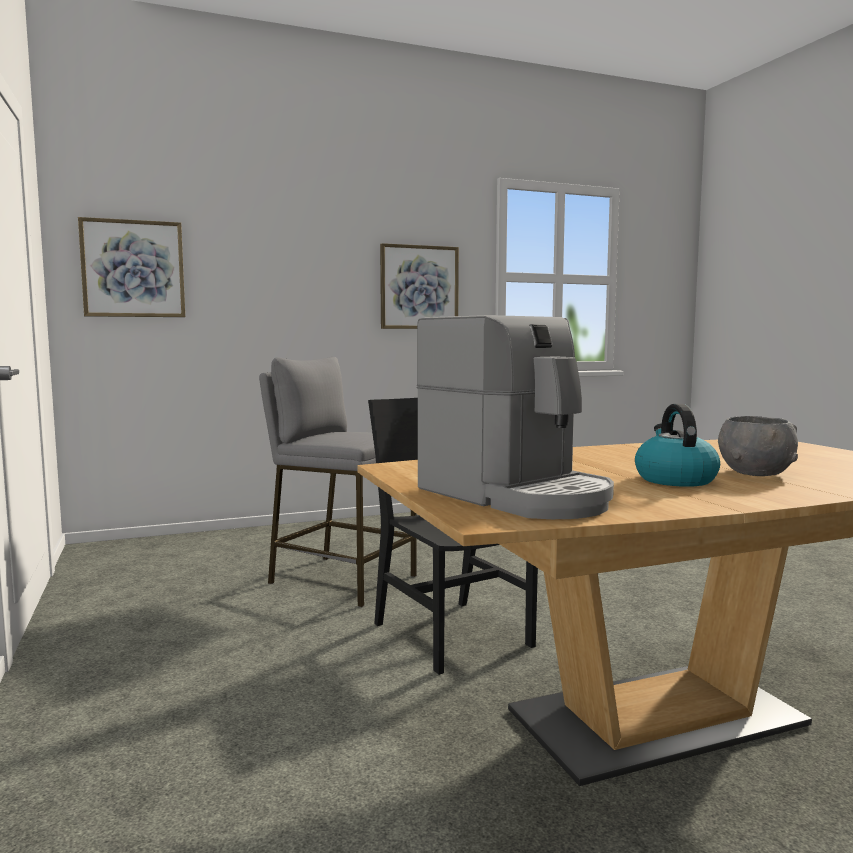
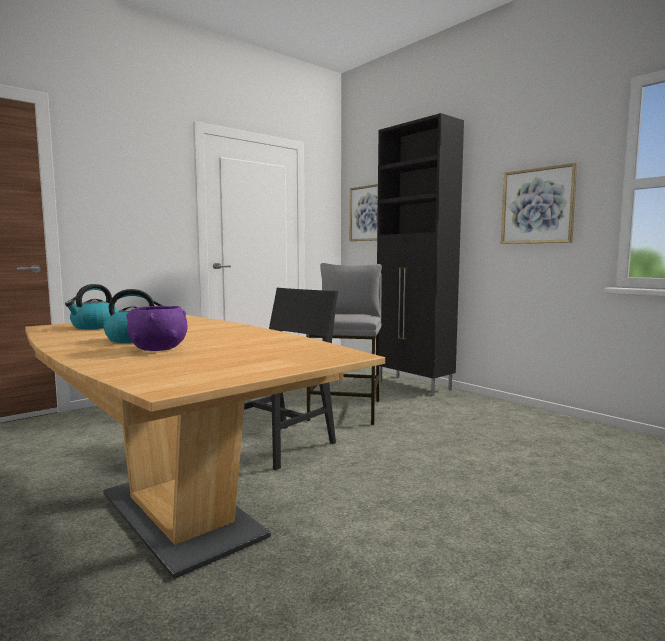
camera: 70 degrees right, 0 degrees up
coffee machine [416,315,614,519] -> kettle [65,284,118,329]
grey bowl [718,416,798,476] -> purple bowl [126,306,188,351]
none -> black cabinet [377,113,464,395]

